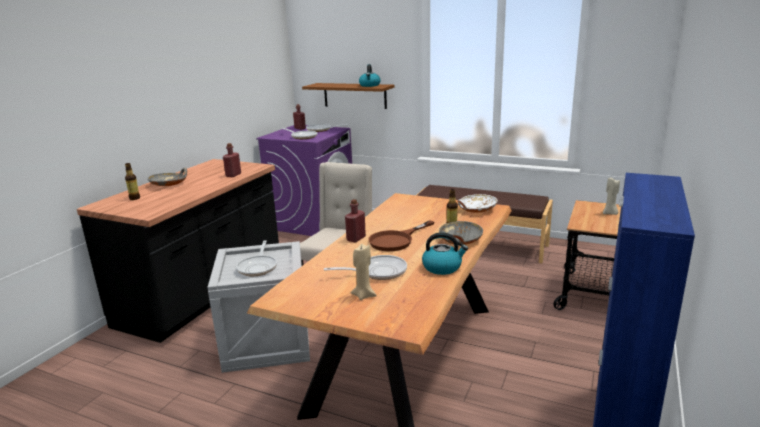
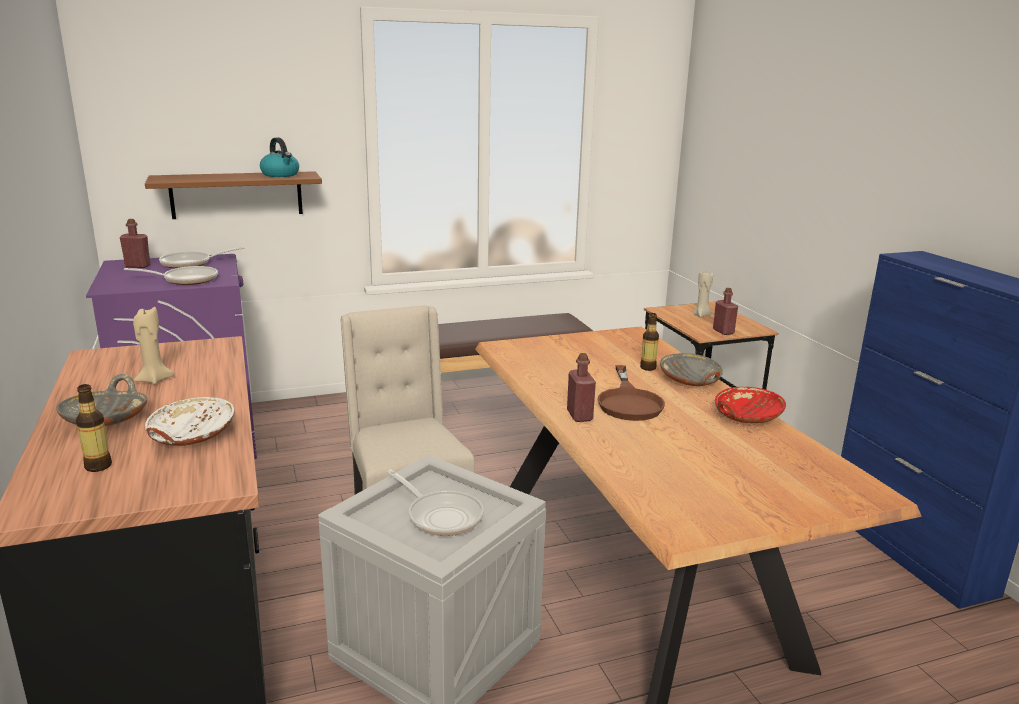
camera: 45 degrees left, 0 degrees up
red bottle [223,143,241,177] -> red bottle moved to [713,288,738,335]
frying pan [324,255,407,280] -> none
beige candle [351,244,377,300] -> beige candle moved to [133,306,174,384]
kettle [422,232,468,275] -> red bowl [715,387,786,423]
white bowl [458,194,497,212] -> white bowl moved to [145,397,235,446]

